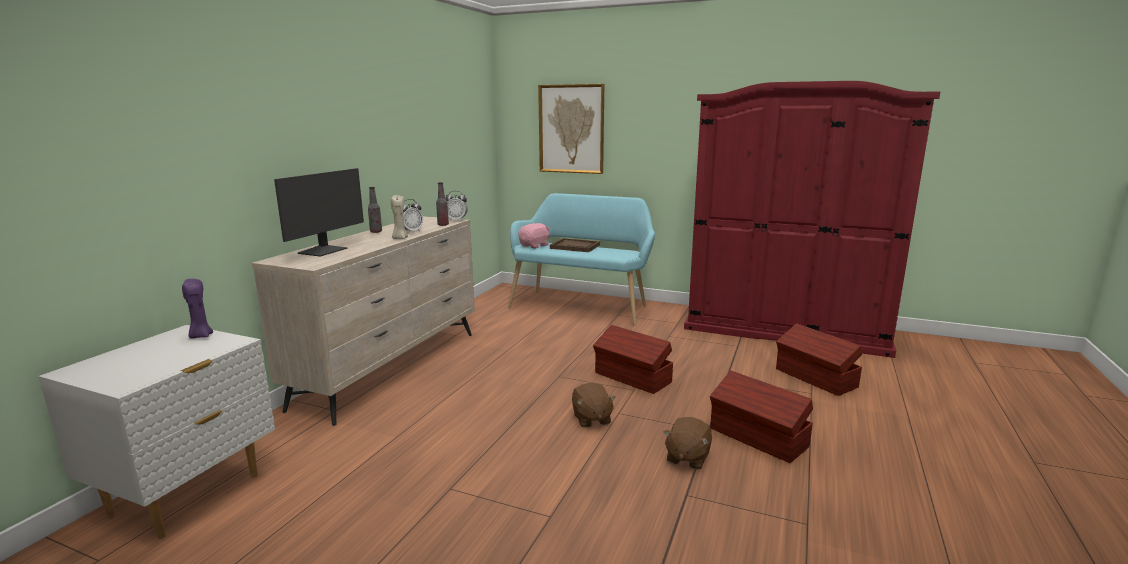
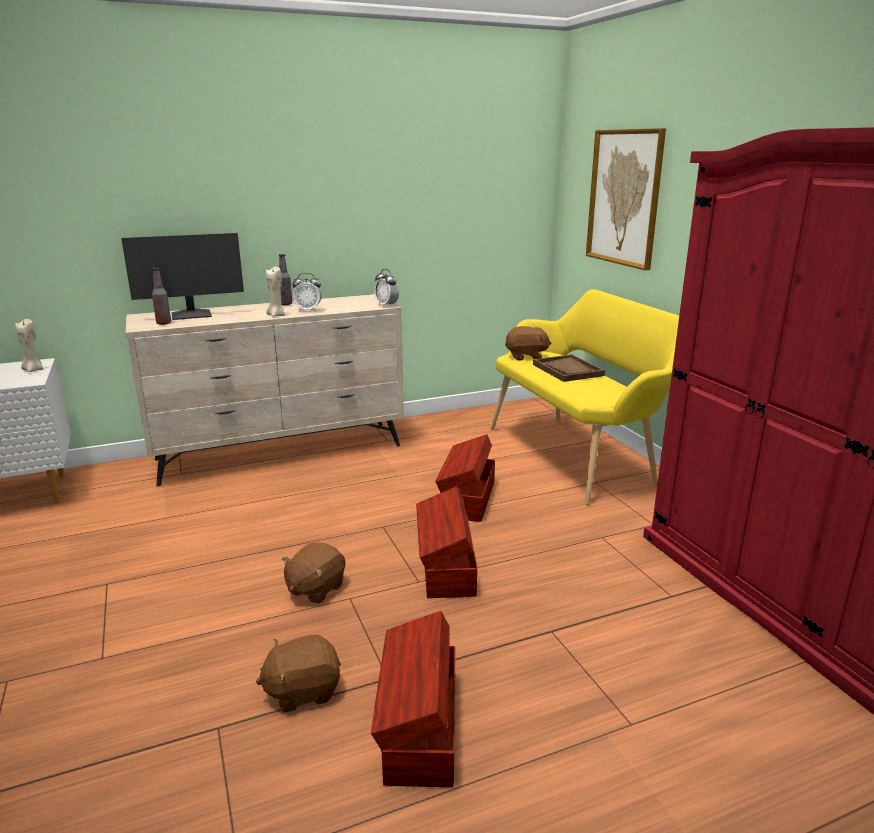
camera: 45 degrees right, 5 degrees up
purple candle [182,279,213,339] -> beige candle [15,319,44,372]
bottle [436,182,449,226] -> bottle moved to [152,268,171,325]
turquoise bench [508,193,655,326] -> yellow bench [491,289,679,505]
pink plush toy [518,223,550,249] -> brown plush toy [505,326,551,361]
brown storage box [776,323,862,396] -> brown storage box moved to [435,434,495,522]

